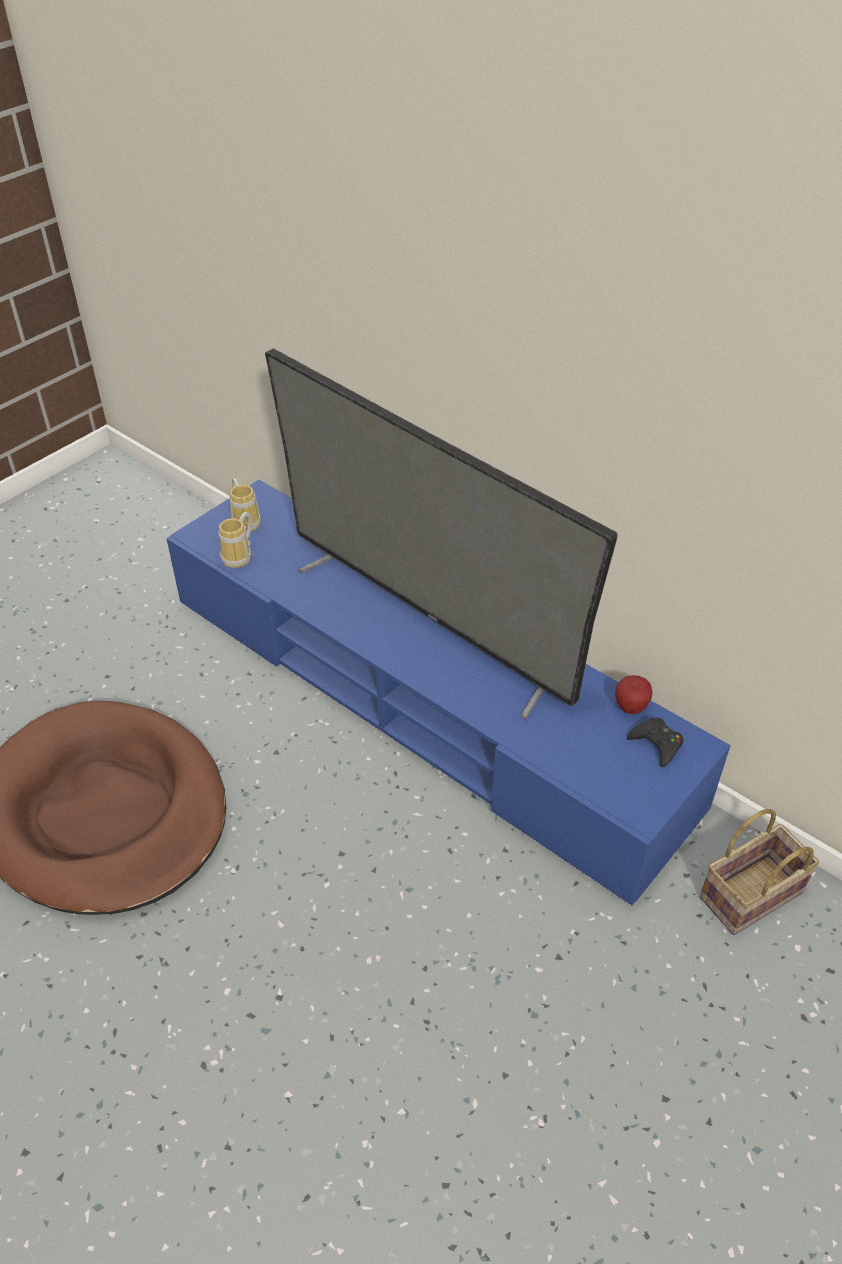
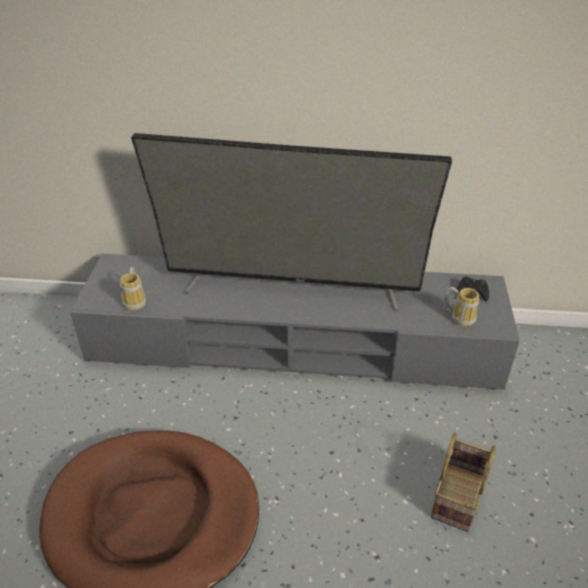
camera: 35 degrees left, 5 degrees down
blue tv stand [166,480,731,905] -> grey tv stand [70,254,520,390]
mug [229,478,261,532] -> mug moved to [444,287,479,326]
apple [615,675,653,714] -> none
basket [700,809,819,935] -> basket moved to [431,432,496,532]

